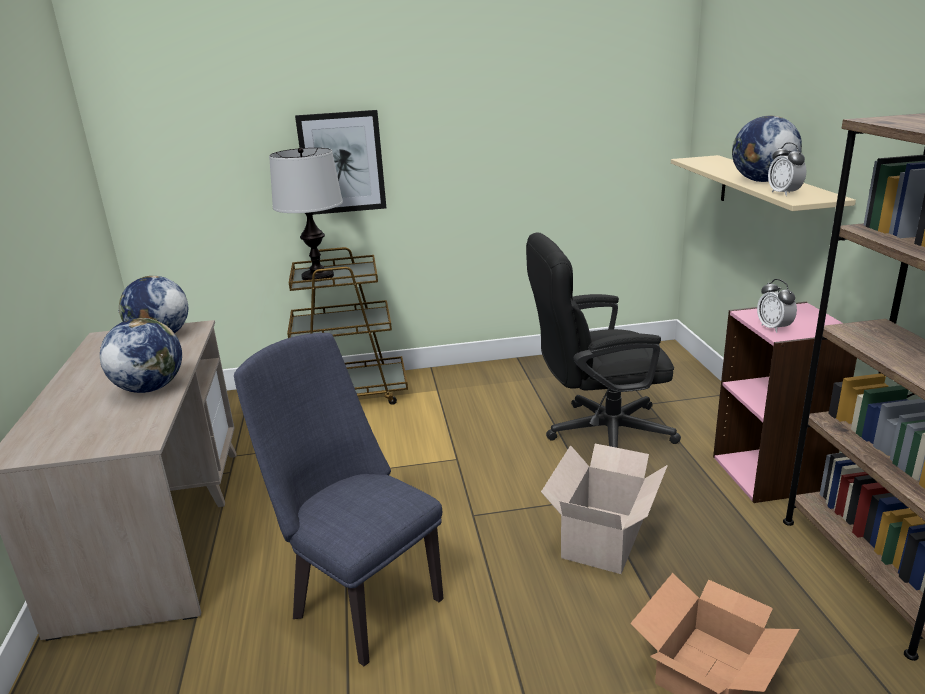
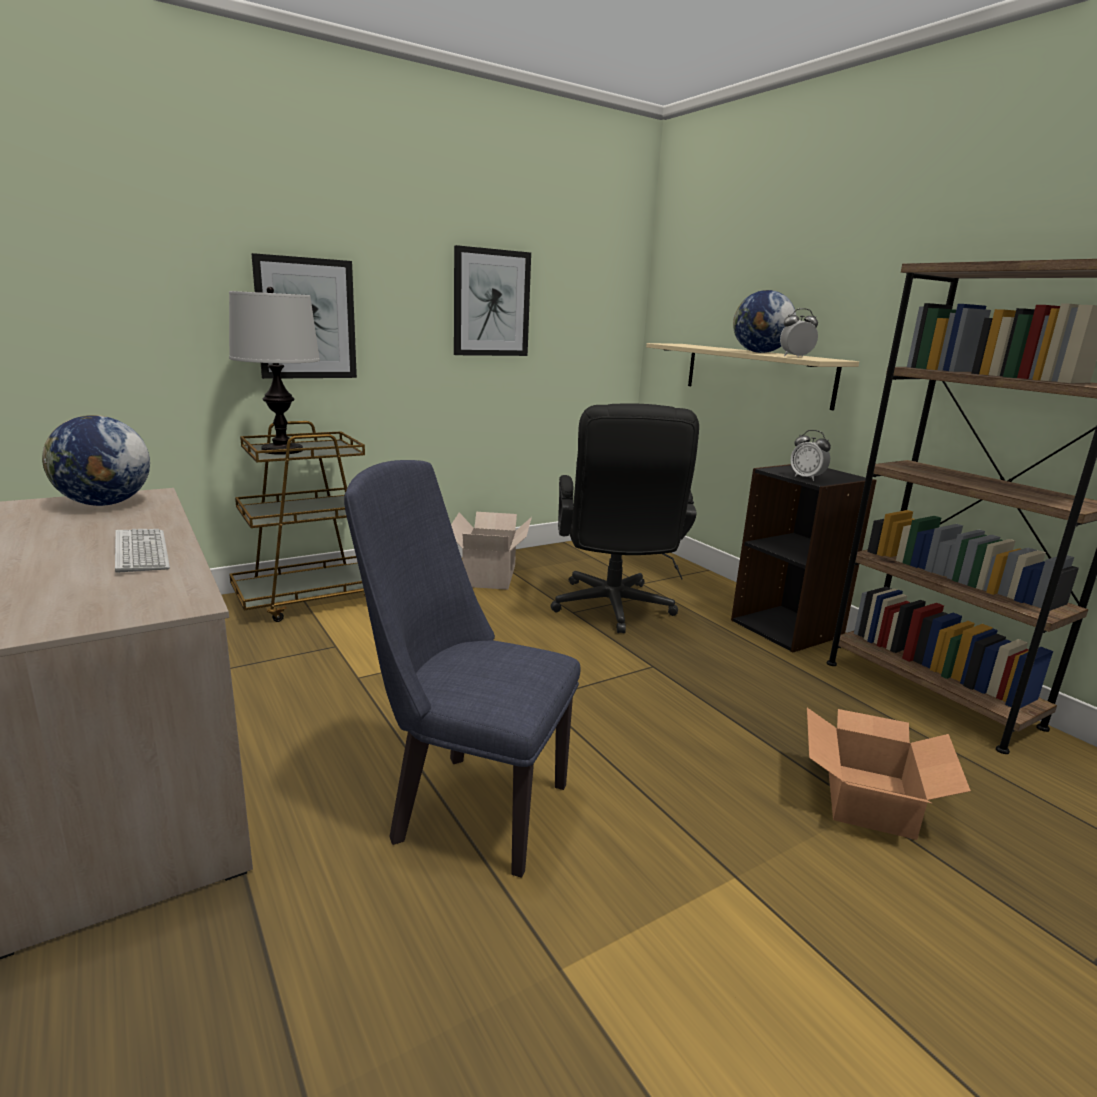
camera: 25 degrees left, 5 degrees down
globe [100,318,182,393] -> keyboard [115,529,170,573]
black office chair [526,232,681,448] -> black office chair turned 60 degrees counterclockwise [550,403,699,633]
cardboard box [541,444,668,574] -> cardboard box moved to [451,512,532,590]
pink bookcase [713,302,857,503] -> black bookcase [731,464,877,652]
alarm clock [768,142,806,196] -> alarm clock turned 120 degrees clockwise [780,308,818,357]
none -> picture [454,245,531,356]

